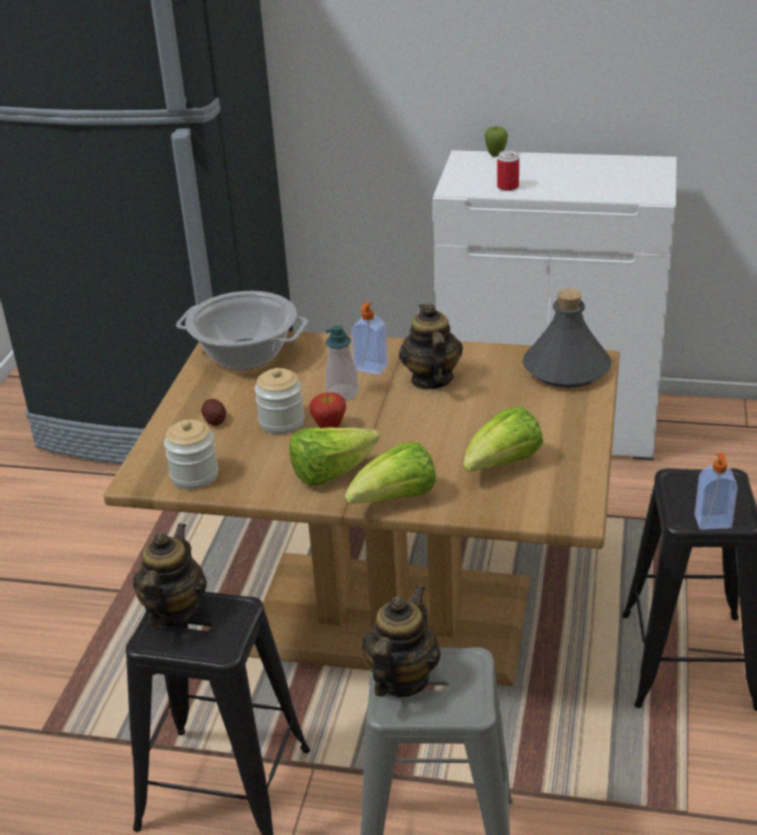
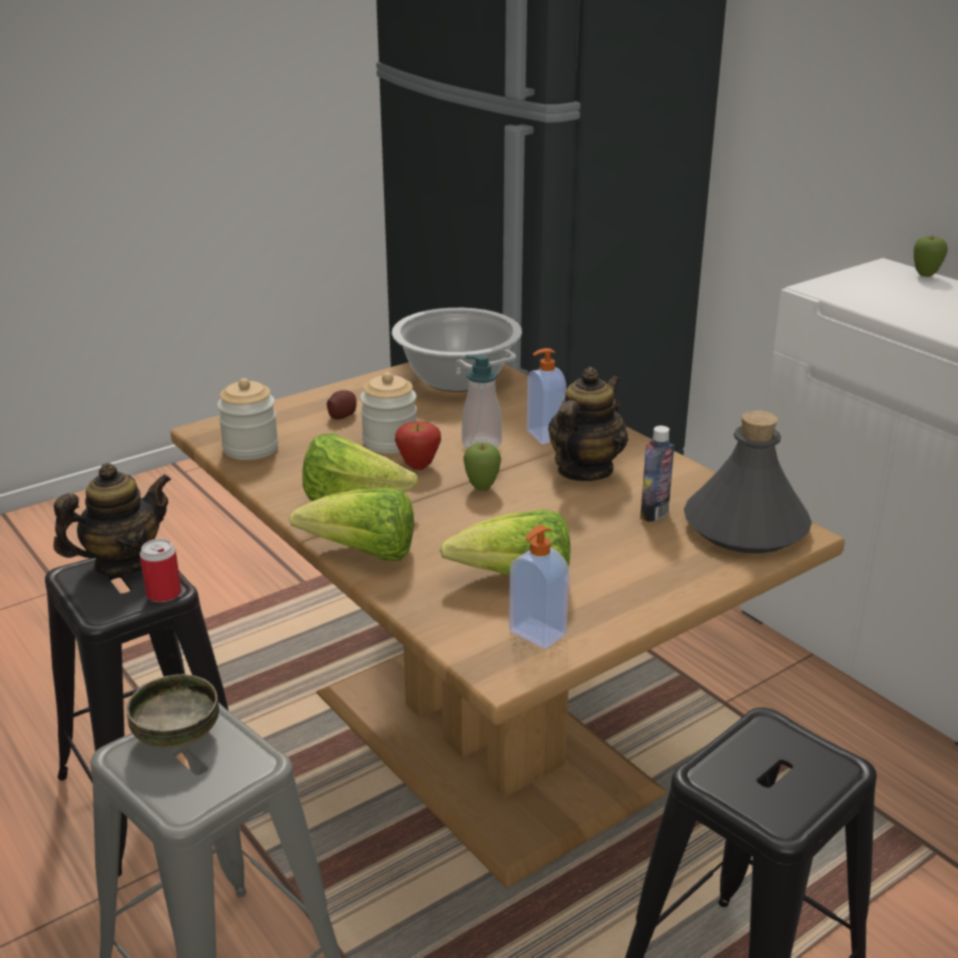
camera: 40 degrees right, 5 degrees down
teapot [362,585,441,697] -> bowl [127,674,219,748]
can [497,150,519,191] -> can moved to [140,539,181,602]
soap dispenser [695,453,738,530] -> soap dispenser moved to [509,525,569,649]
none -> apple [464,442,501,491]
none -> bottle [640,426,674,522]

